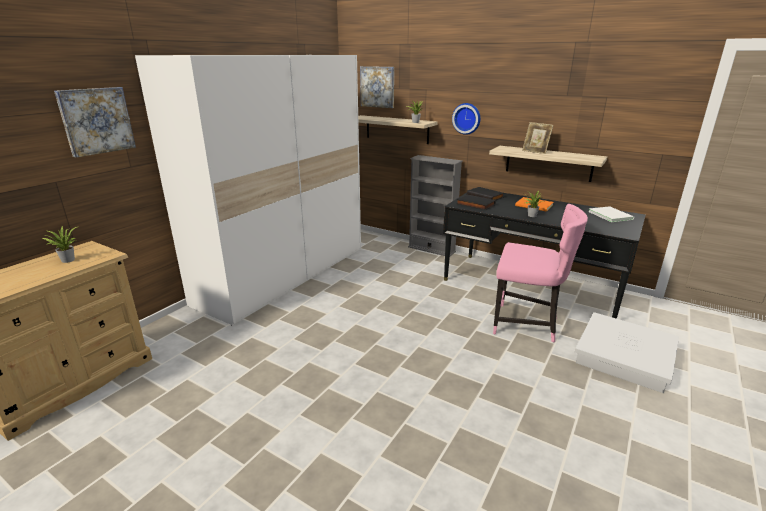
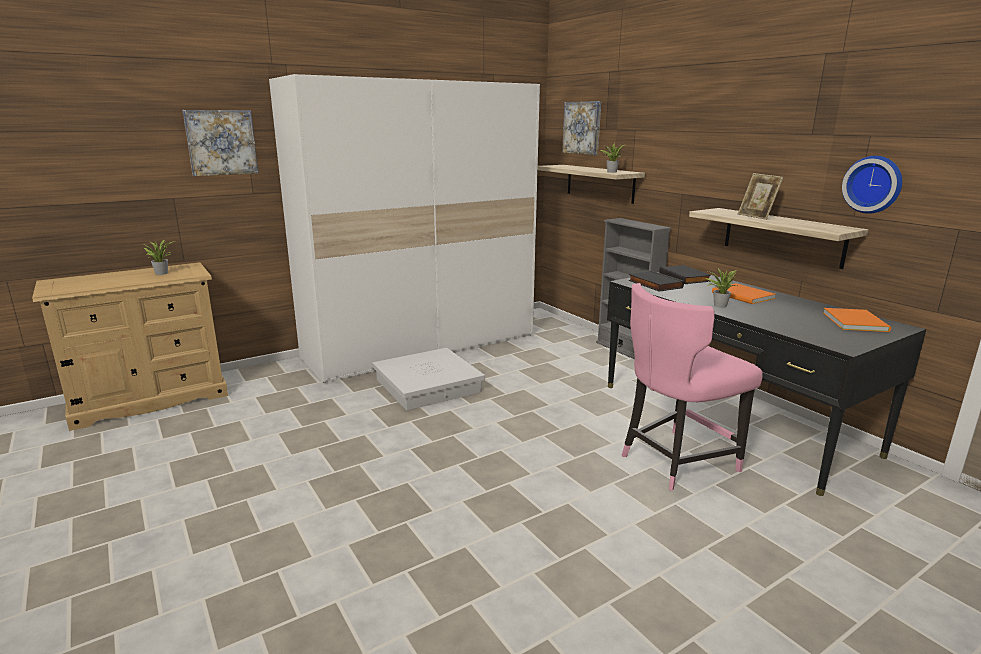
camera: 25 degrees right, 5 degrees down
wall clock [452,103,480,135] -> wall clock moved to [842,156,902,214]
pink chair [493,204,588,342] -> pink chair turned 105 degrees clockwise [622,283,763,491]
white storage box [575,312,679,393] -> white storage box moved to [372,348,485,411]
white book [588,206,634,222] -> orange book [823,308,891,332]

